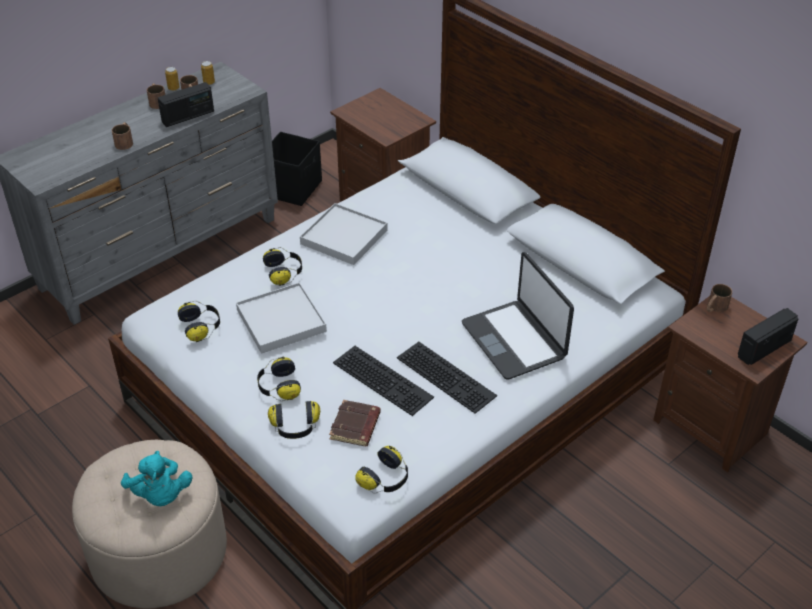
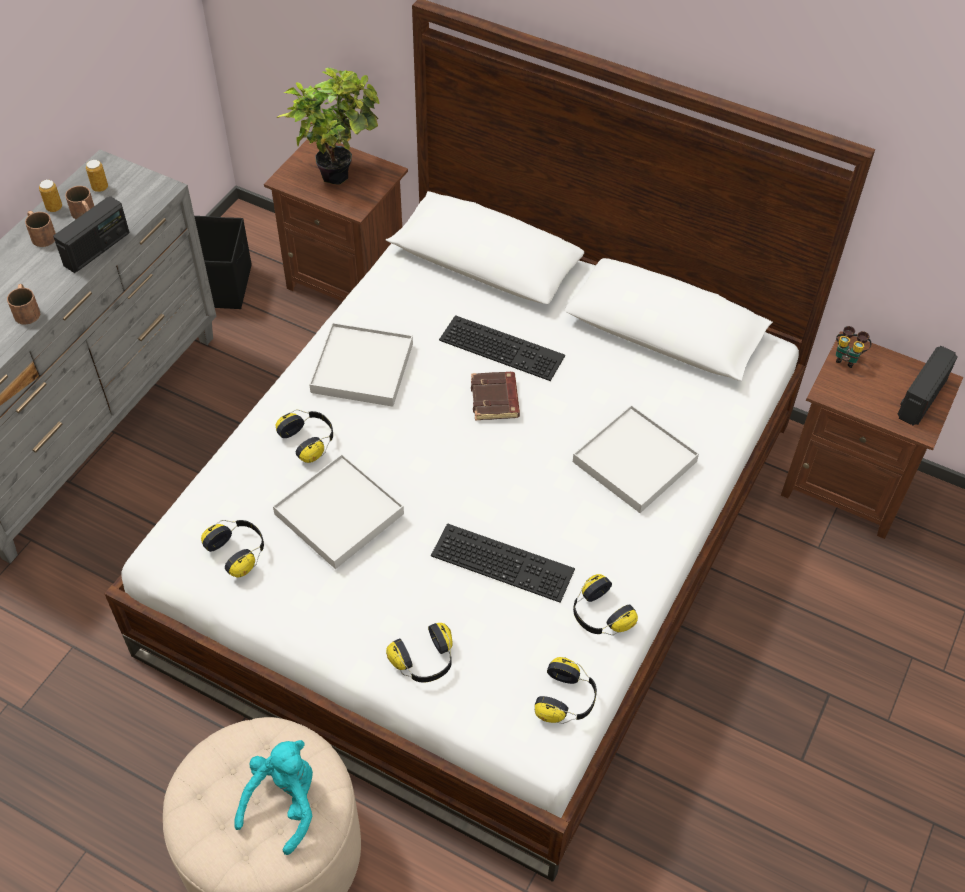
camera: 20 degrees left, 10 degrees up
turquoise plush toy [121,451,193,506] -> turquoise plush toy turned 105 degrees counterclockwise [234,740,313,855]
headphones [257,357,301,401] -> headphones moved to [573,574,638,635]
brown book [329,400,381,446] -> brown book moved to [471,372,520,420]
keyboard [397,342,497,414] -> keyboard moved to [439,315,565,381]
laptop [462,252,574,380] -> white tray [573,405,699,513]
brown mug [707,284,732,312] -> binoculars [836,326,871,368]
none -> potted plant [276,68,380,185]

